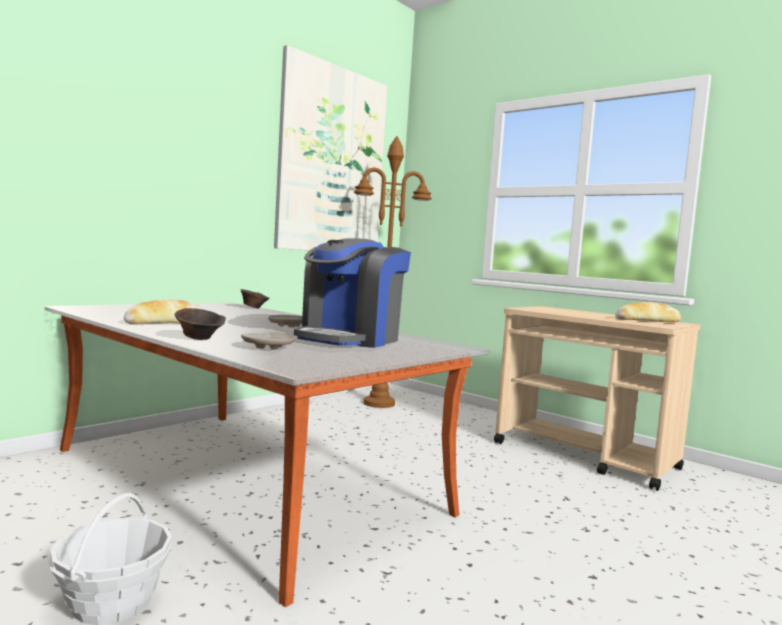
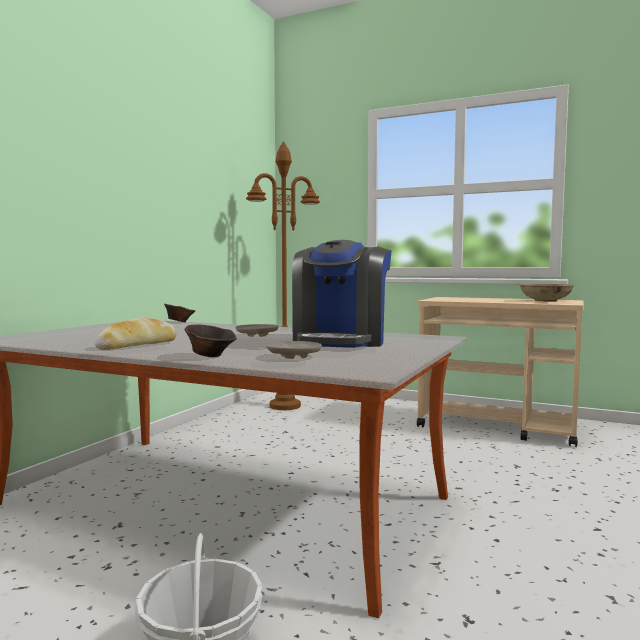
camera: 15 degrees left, 0 degrees up
picture [274,45,387,250] -> none
bread [615,302,681,322] -> beige bowl [519,284,575,302]

